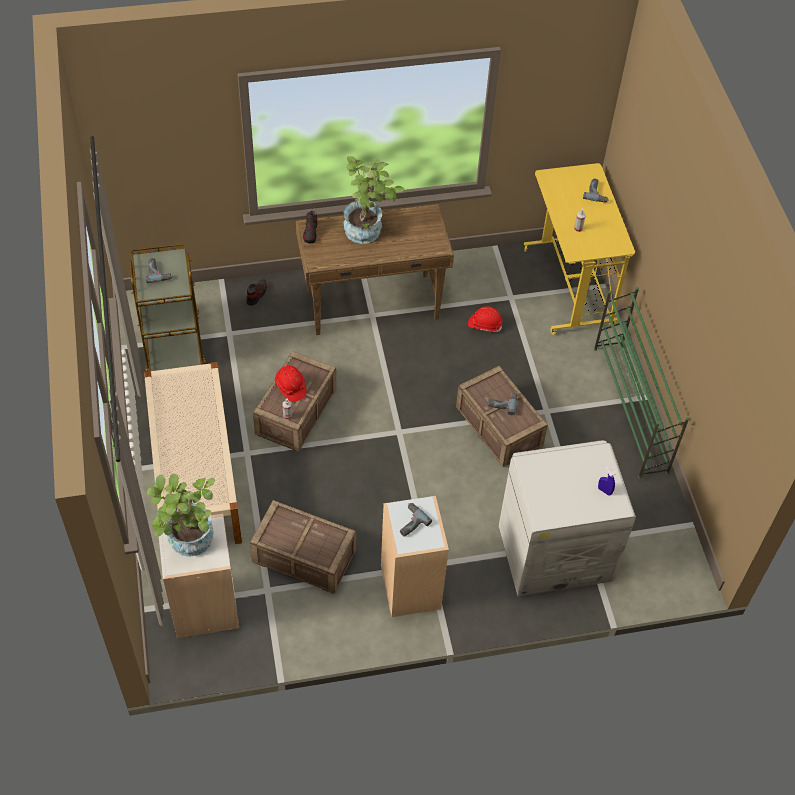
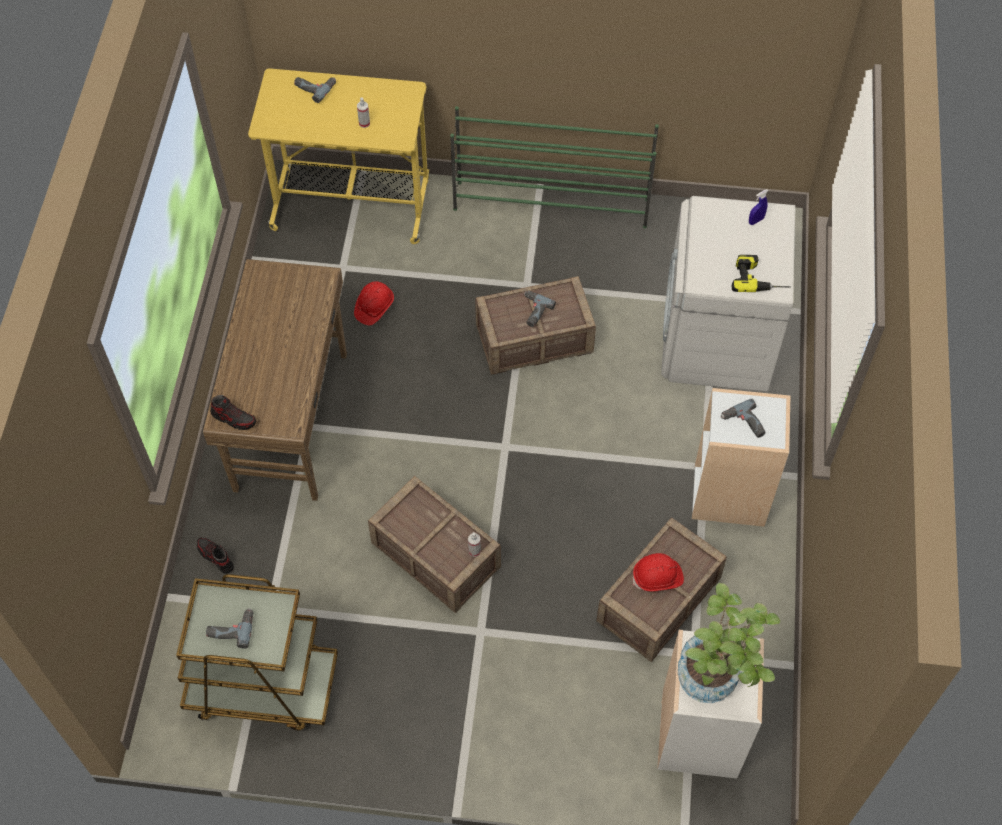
camera: 70 degrees left, 5 degrees up
beige bench [144,362,242,544] -> none
red hard hat [275,366,306,402] -> red hard hat moved to [633,553,684,592]
potted plant [344,156,404,244] -> none
none -> power drill [732,255,790,292]

